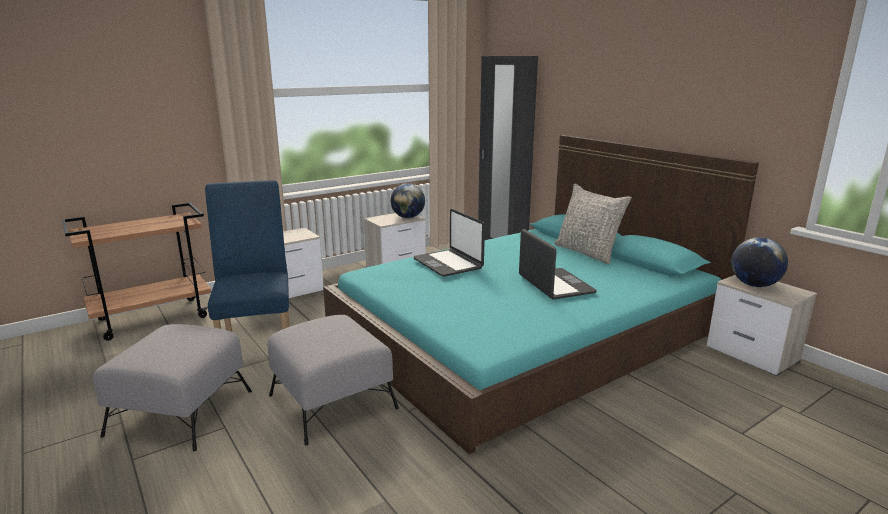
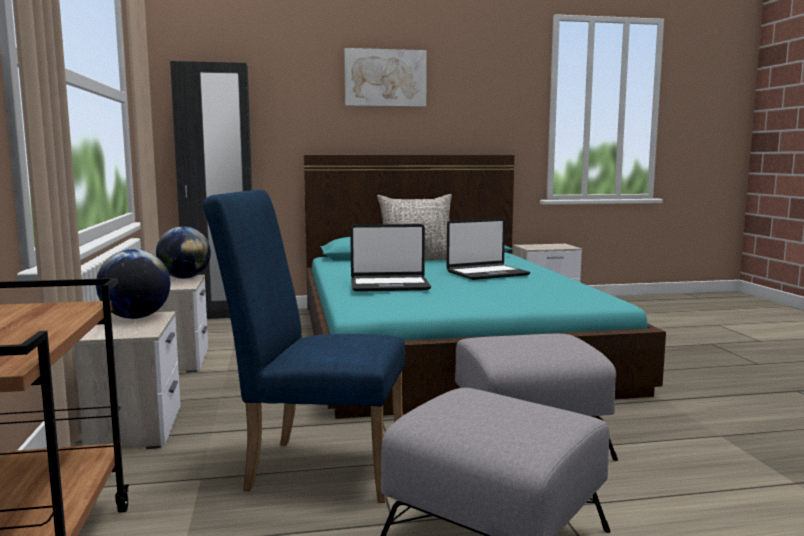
camera: 65 degrees left, 10 degrees down
laptop [519,229,597,299] -> laptop turned 150 degrees clockwise [446,218,530,280]
globe [731,237,788,287] -> globe moved to [96,249,170,319]
none -> picture [344,48,427,107]

